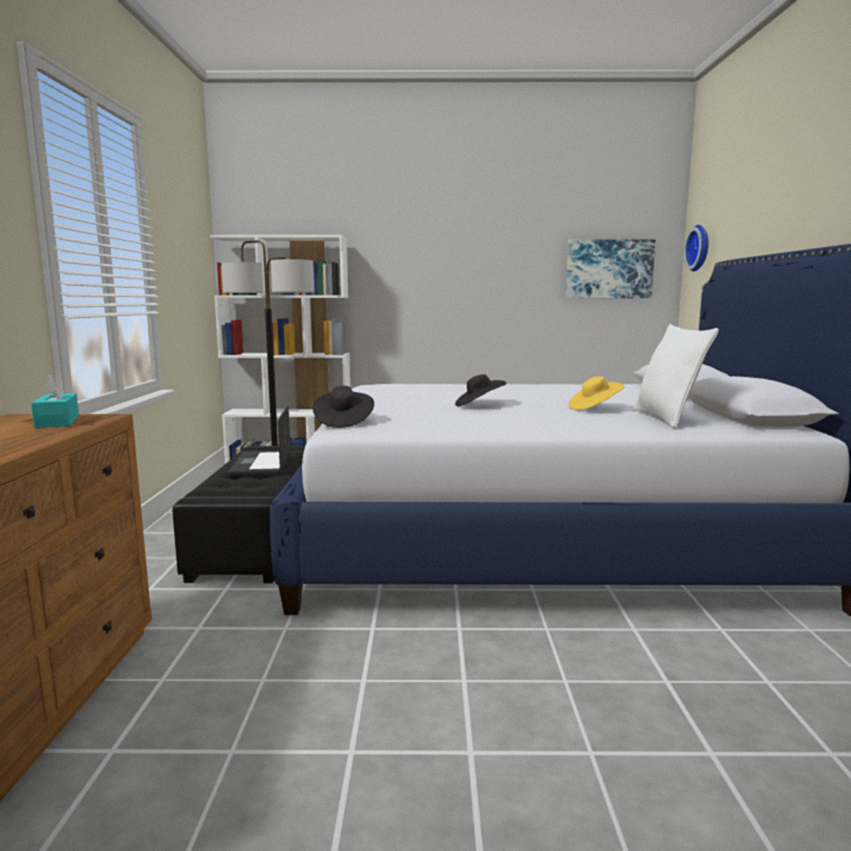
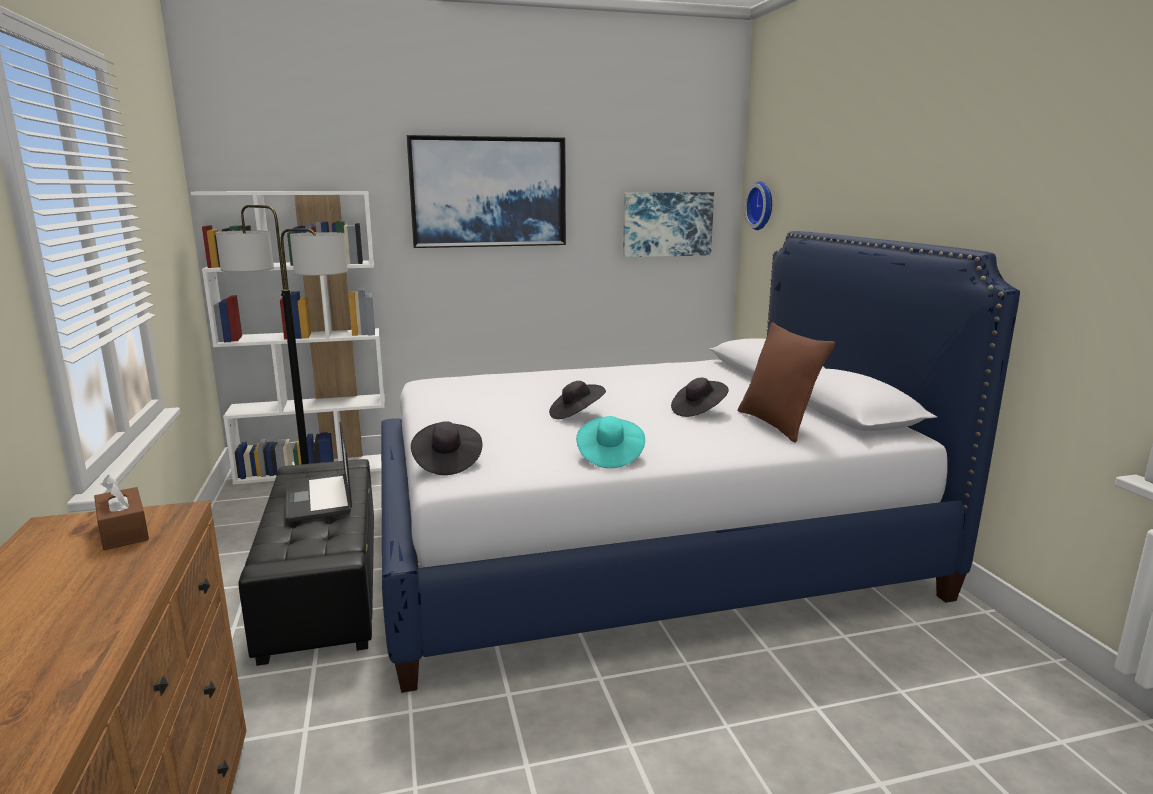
camera: 15 degrees left, 5 degrees up
turquoise tissue box [31,374,79,428] -> brown tissue box [94,475,149,550]
yellow hat [569,376,624,410] -> black hat [671,378,729,417]
white pillow [633,324,719,429] -> brown pillow [738,322,835,443]
none -> picture [406,135,566,248]
none -> turquoise hat [576,416,645,468]

